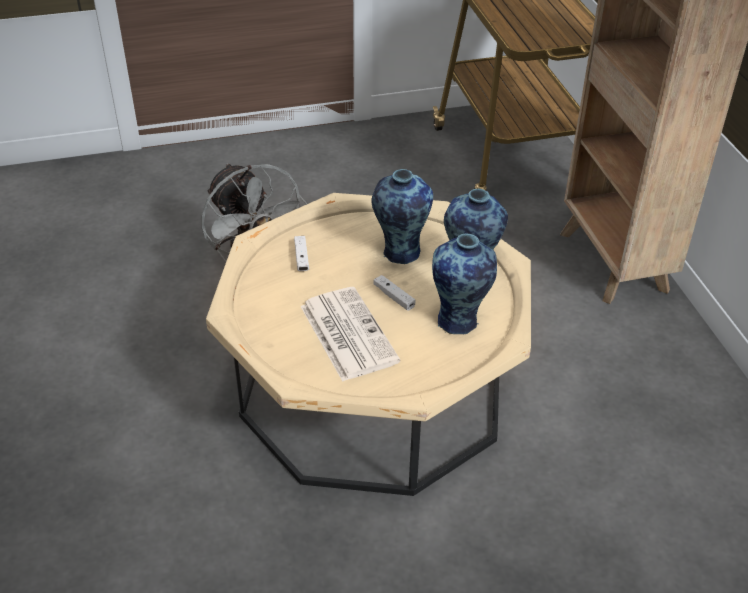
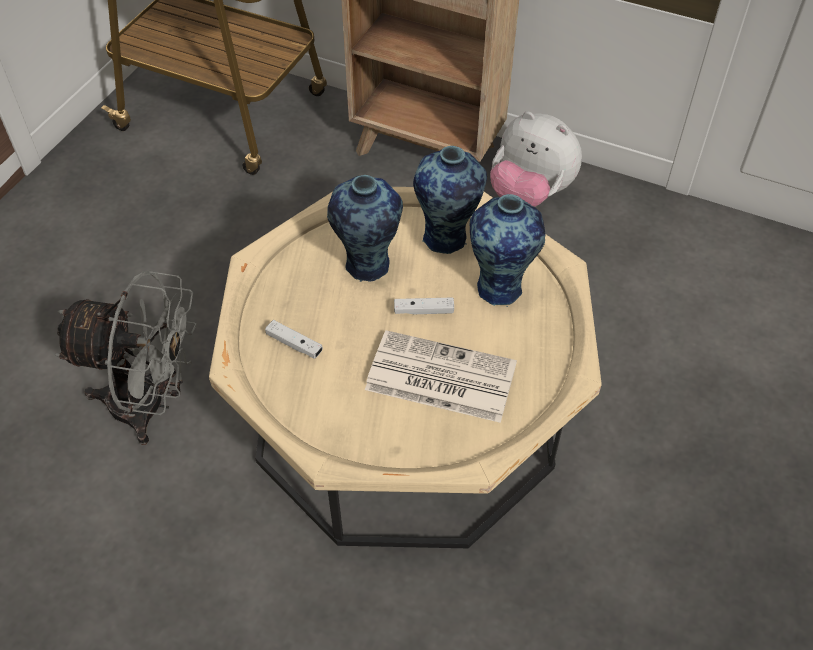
camera: 50 degrees left, 10 degrees up
none -> plush toy [490,111,582,207]

